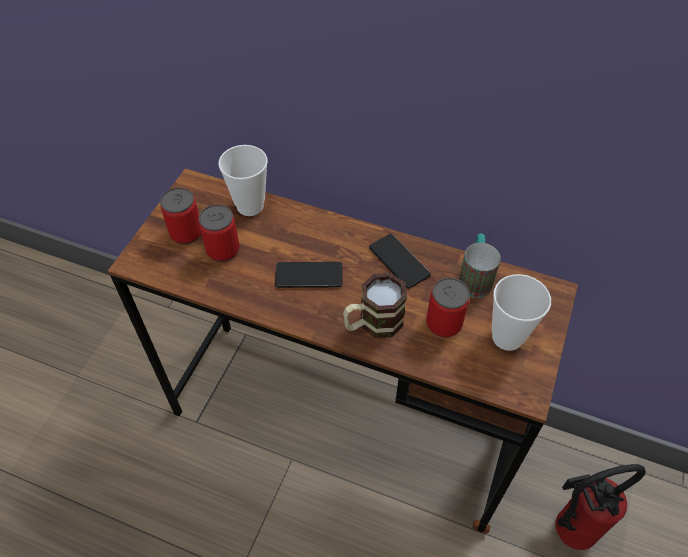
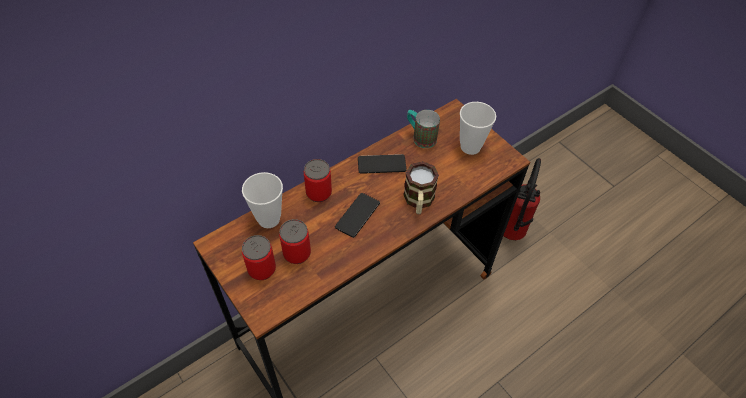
camera: 60 degrees left, 0 degrees up
can [426,278,469,338] -> can moved to [304,159,332,202]

